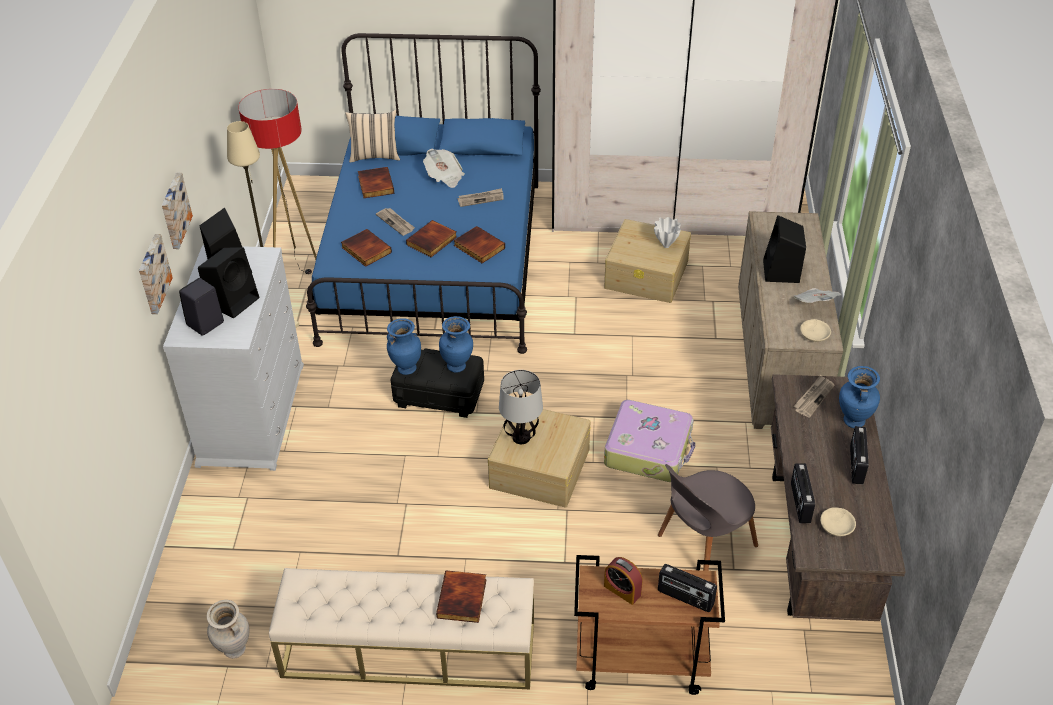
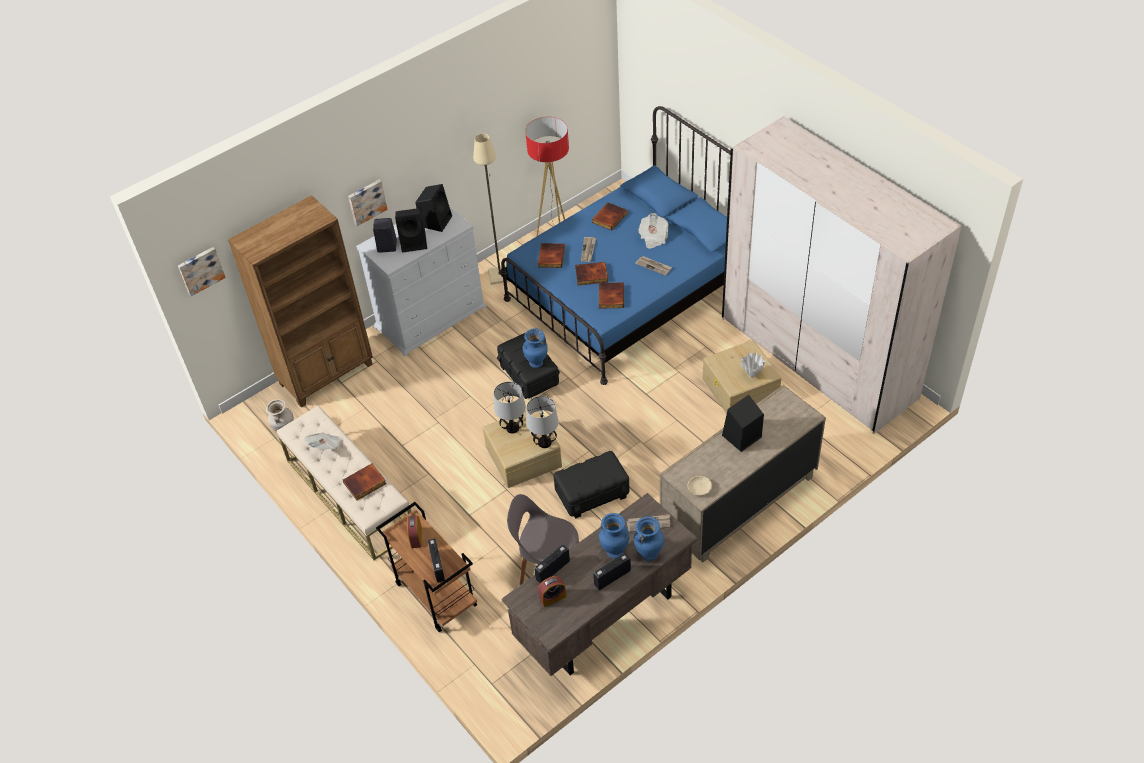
camera: 50 degrees right, 5 degrees up
picture [162,173,193,249] -> picture moved to [178,247,226,296]
beige pillow [345,110,400,163] -> none
blue vase [387,318,421,375] -> blue vase moved to [599,513,629,559]
suitcase [604,400,696,482] -> black storage box [554,451,630,519]
newspaper [794,288,842,303] -> newspaper moved to [304,432,342,450]
beige bowl [820,507,856,536] -> alarm clock [538,576,567,607]
none -> brown bookcase [228,195,373,407]
none -> table lamp [526,396,559,448]

